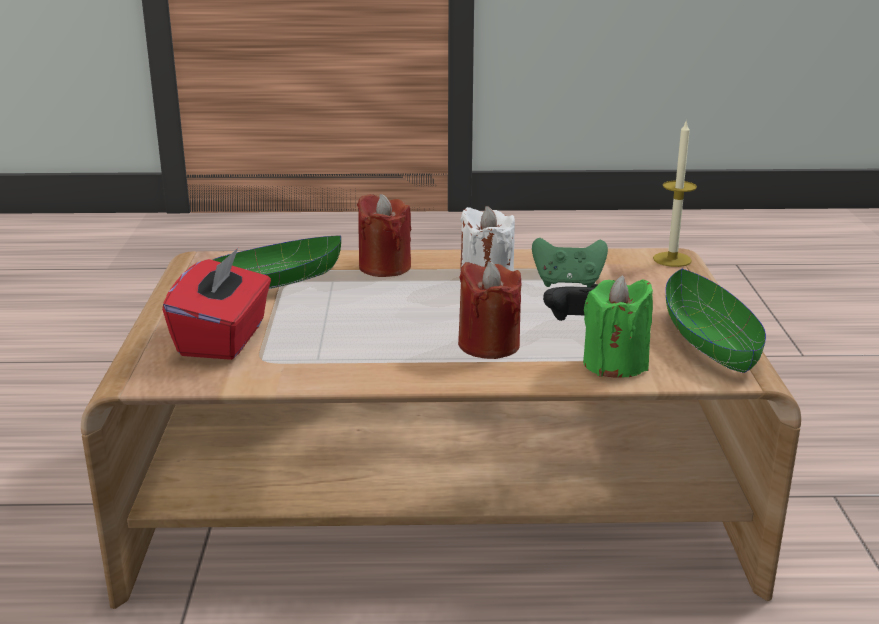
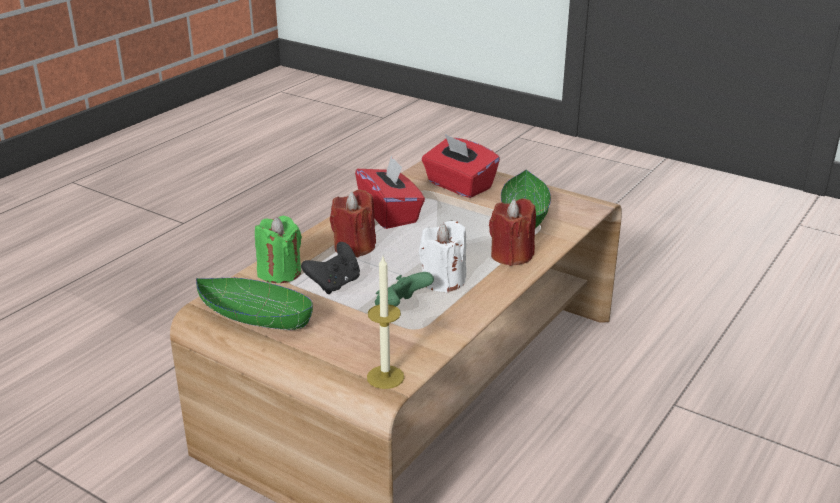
camera: 125 degrees right, 5 degrees up
none -> red tissue box [355,155,425,229]

